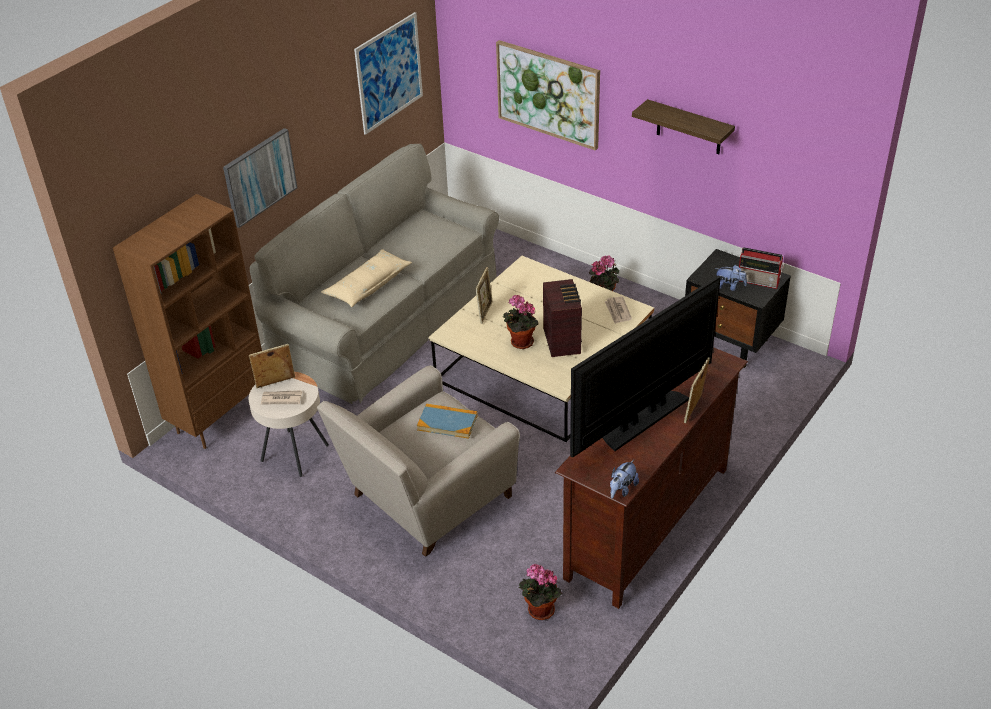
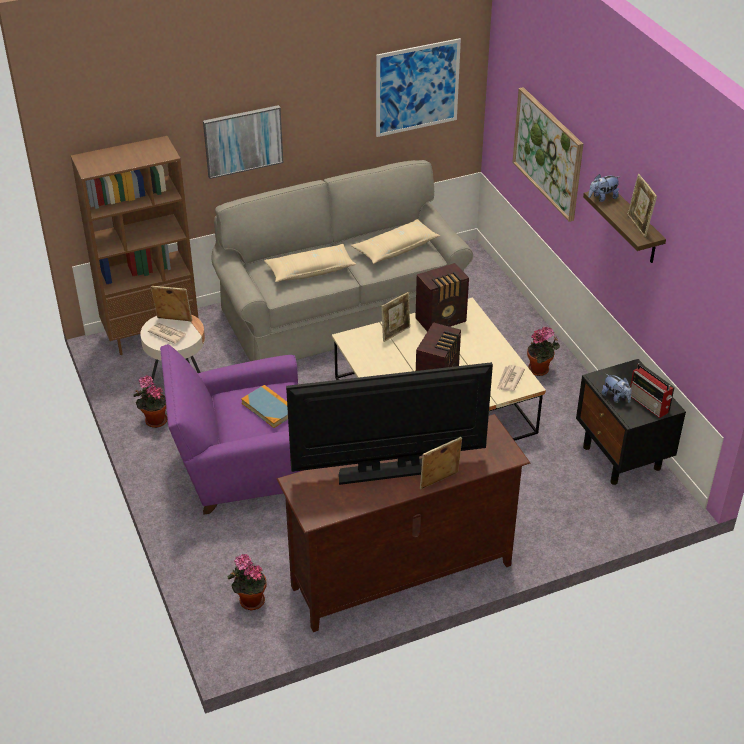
camera: 30 degrees right, 0 degrees up
beige armchair [317,365,520,557] -> purple armchair [160,344,300,515]
potted plant [503,295,538,349] -> potted plant moved to [133,376,167,428]
plush toy [610,460,639,499] -> plush toy moved to [588,174,620,202]
none -> beige pillow [351,219,440,264]
none -> radio [415,263,469,332]
none -> picture frame [628,174,657,237]

